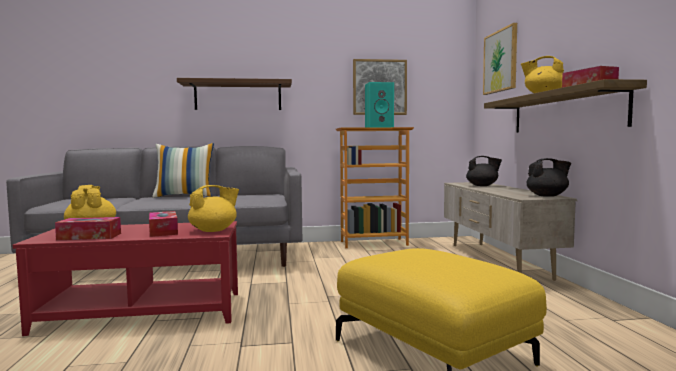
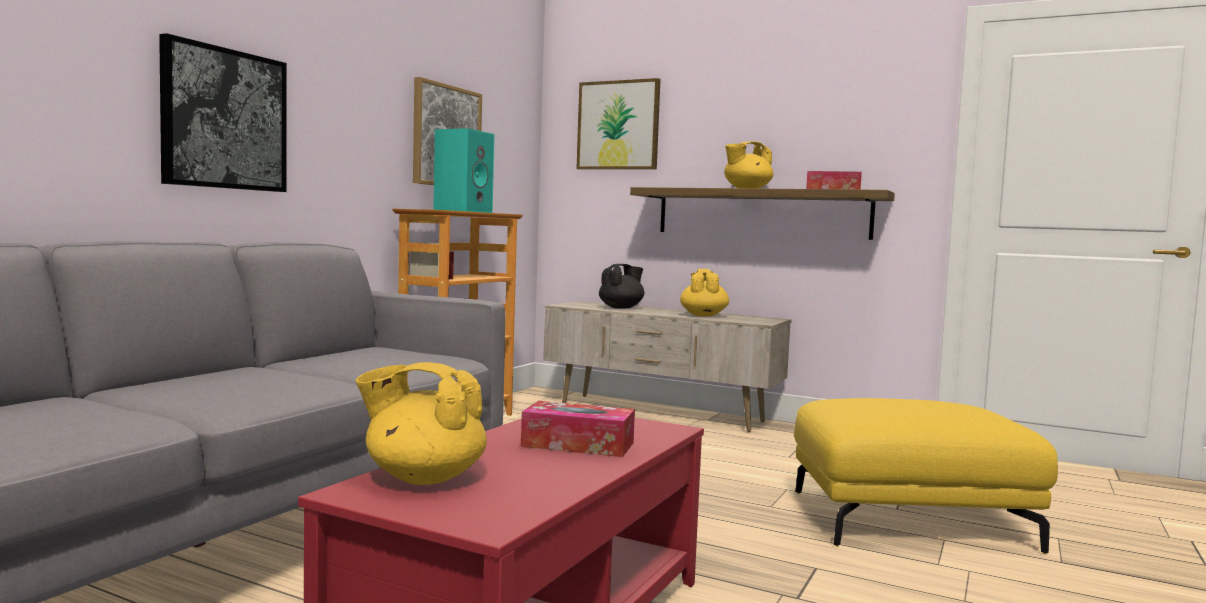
camera: 55 degrees left, 0 degrees up
tissue box [55,217,121,240] -> none
pillow [152,143,214,198] -> none
brown shelf [177,78,292,110] -> picture [159,33,287,192]
yellow teapot [188,185,239,232] -> yellow teapot moved to [680,269,729,316]
black teapot [526,158,571,197] -> none

